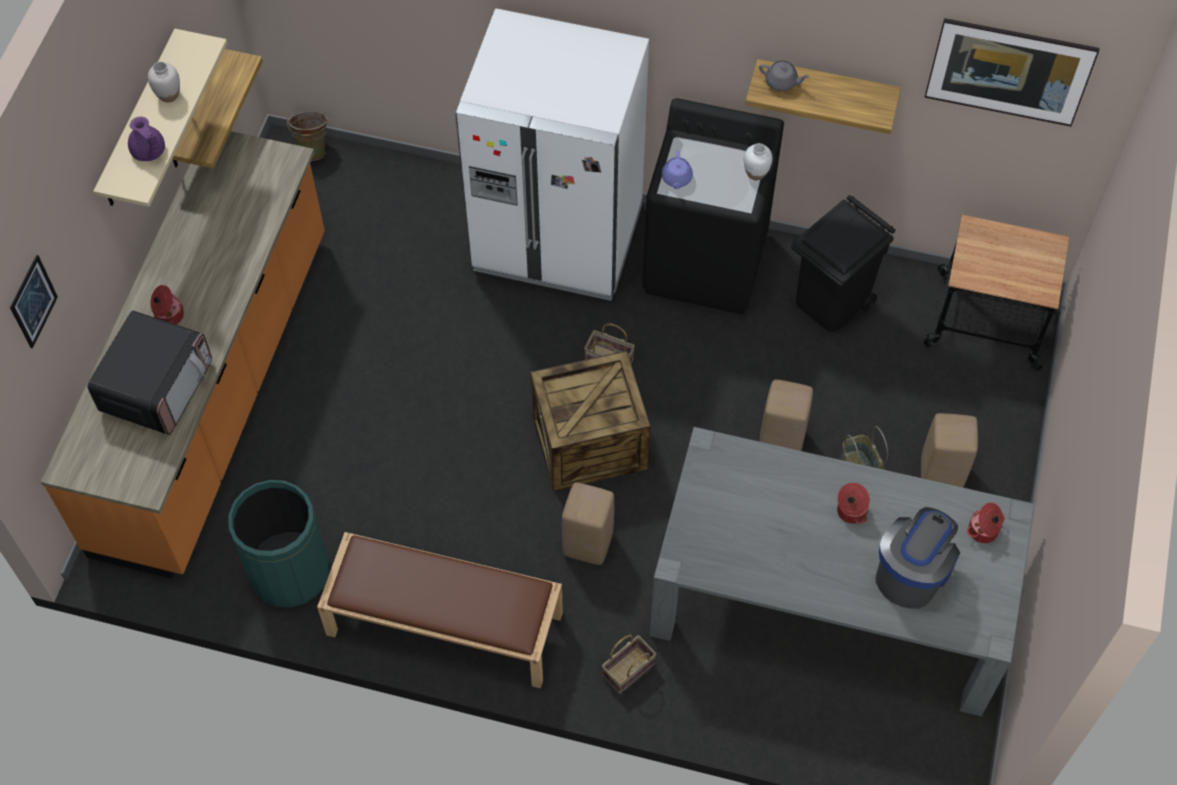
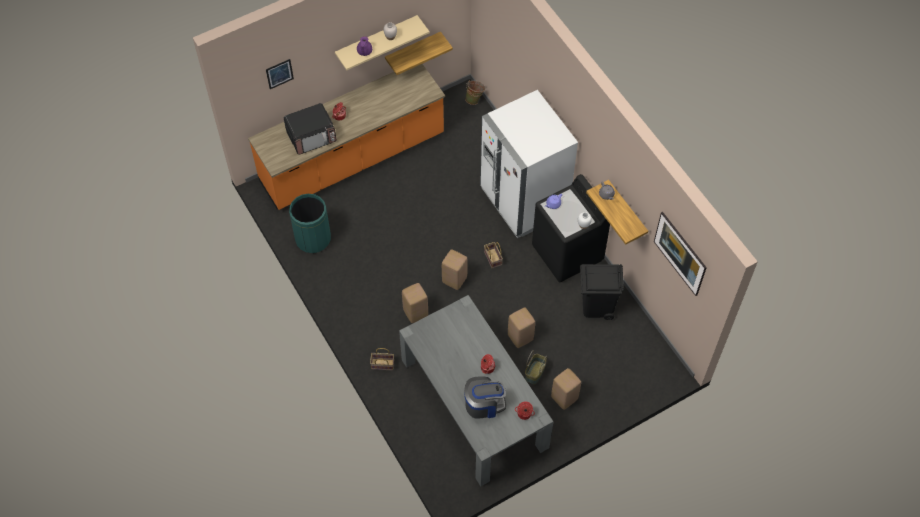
camera: 45 degrees right, 0 degrees up
brown bench [317,532,563,689] -> none
crate [530,351,651,491] -> beige stool [442,249,468,290]
cart [924,215,1069,371] -> none

